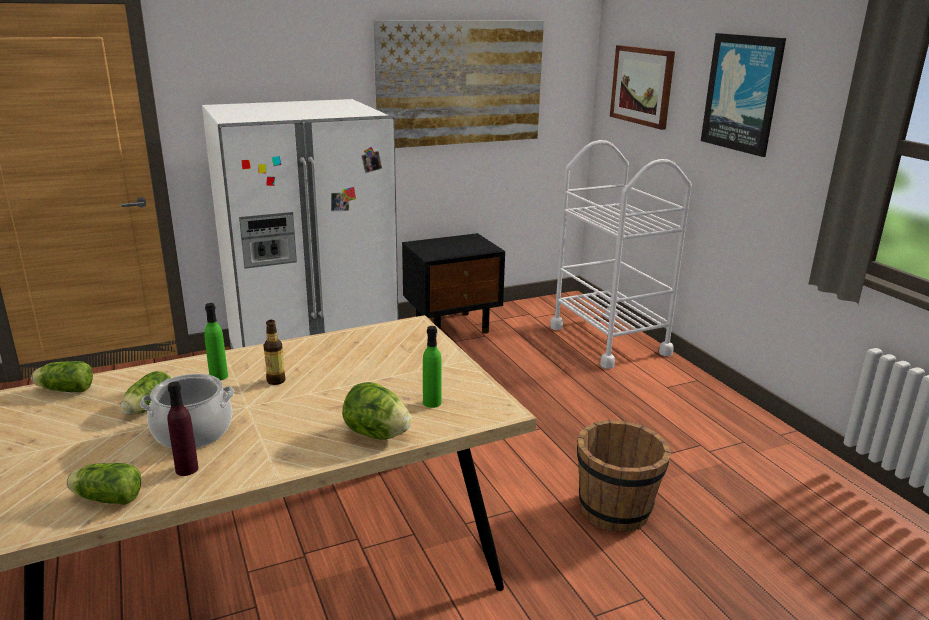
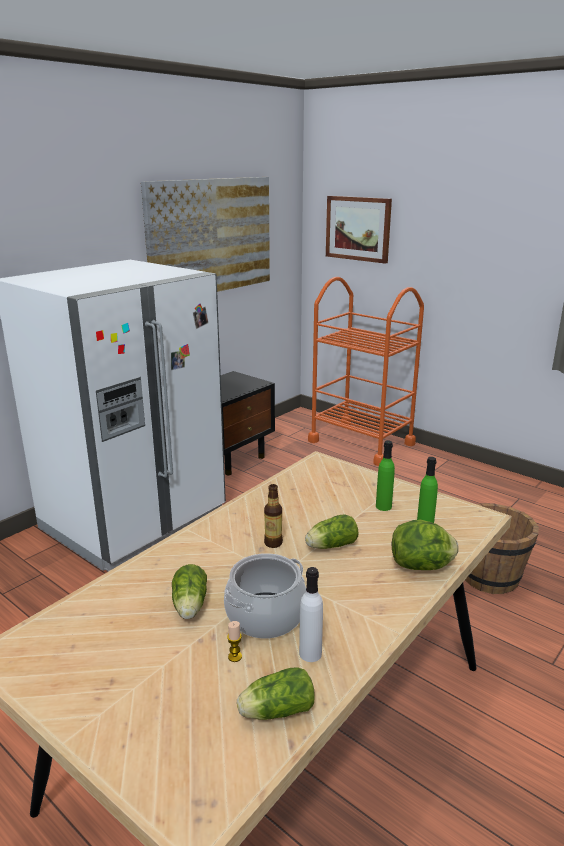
camera: 25 degrees left, 0 degrees up
lettuce [31,361,93,392] -> lettuce moved to [305,514,359,549]
purple bottle [168,382,198,476] -> white bottle [299,567,323,662]
green bottle [204,303,228,381] -> green bottle moved to [376,441,395,511]
white cart [550,140,692,369] -> orange cart [308,277,424,466]
picture [701,33,786,157] -> none
none -> candle [227,621,242,662]

